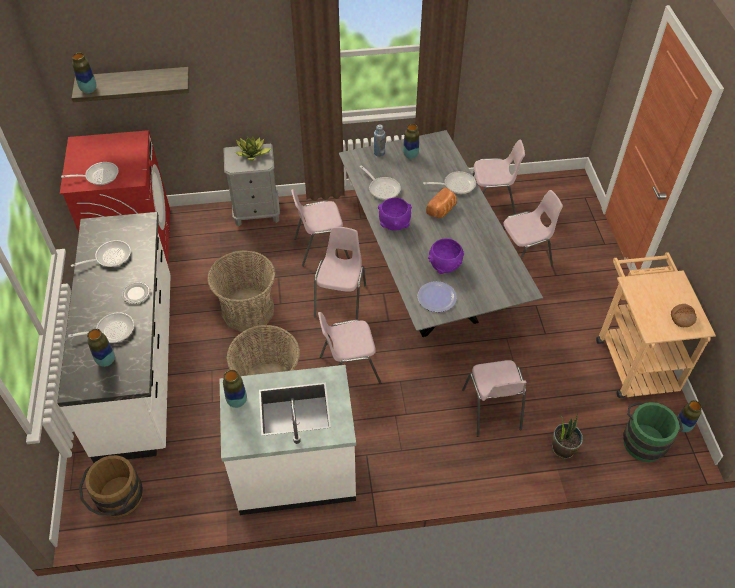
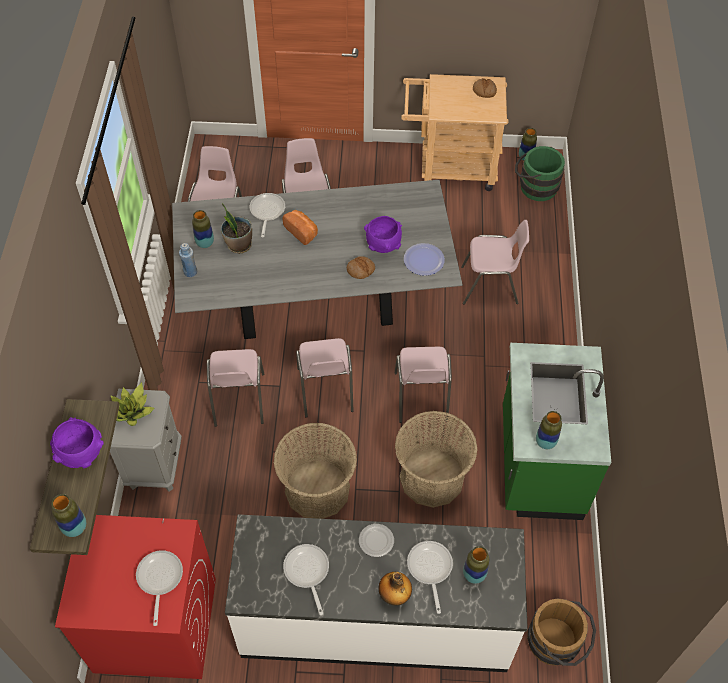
camera: 80 degrees left, 5 degrees up
white counter [220,365,356,515] -> green counter [503,343,611,520]
pink chair [314,227,366,319] -> pink chair turned 120 degrees counterclockwise [296,338,354,418]
frying pan [360,165,401,200] -> none
purple bowl [378,197,412,231] -> purple bowl moved to [50,417,103,468]
potted plant [552,412,583,459] -> potted plant moved to [221,203,252,254]
none -> bread [347,256,375,279]
none -> bottle [379,572,412,606]

